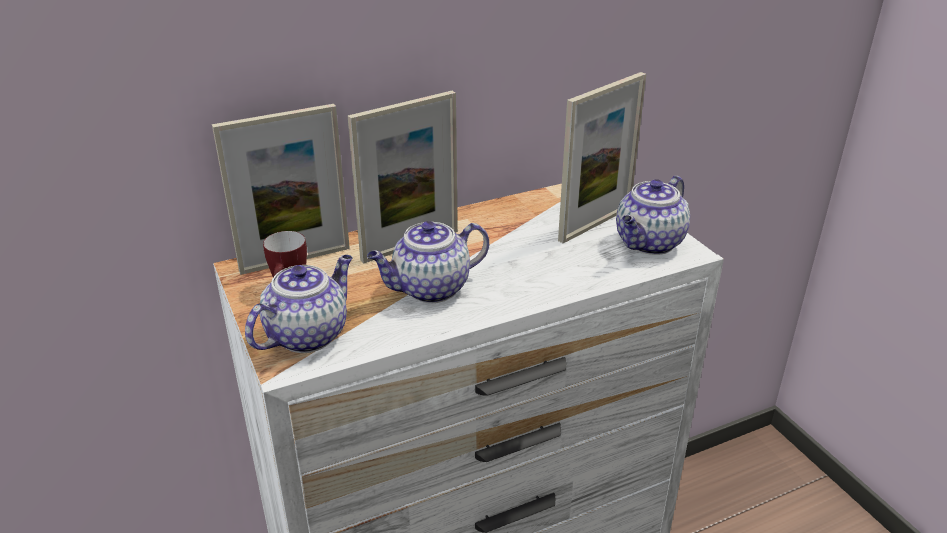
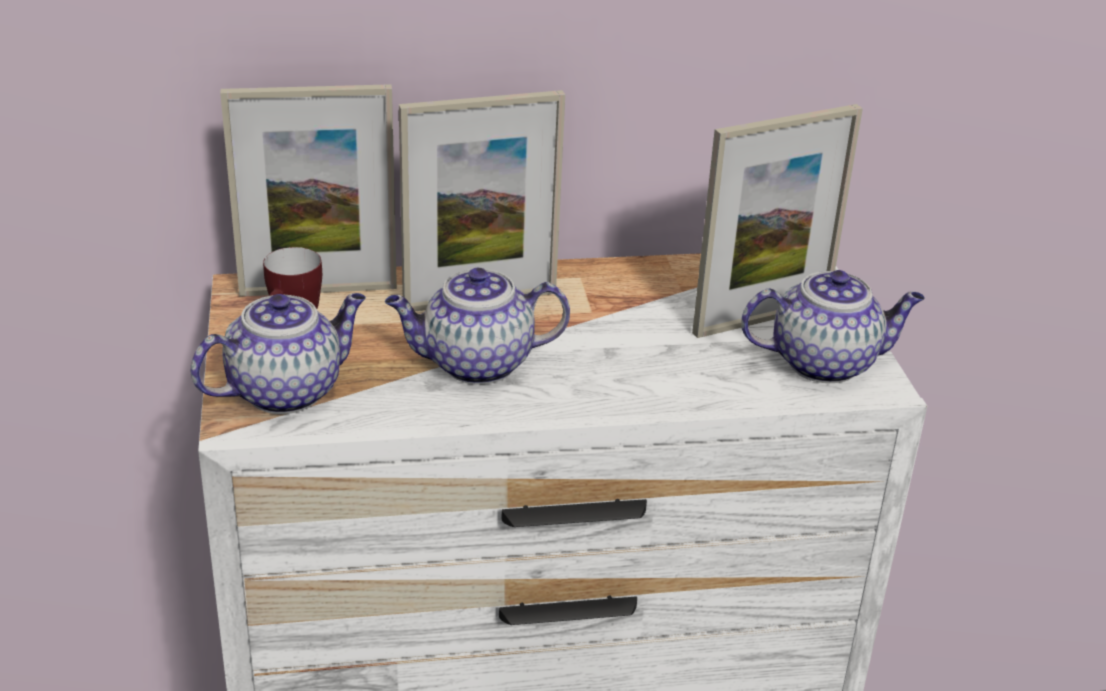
camera: 15 degrees right, 0 degrees up
teapot [616,176,690,255] -> teapot turned 150 degrees counterclockwise [741,270,925,383]

